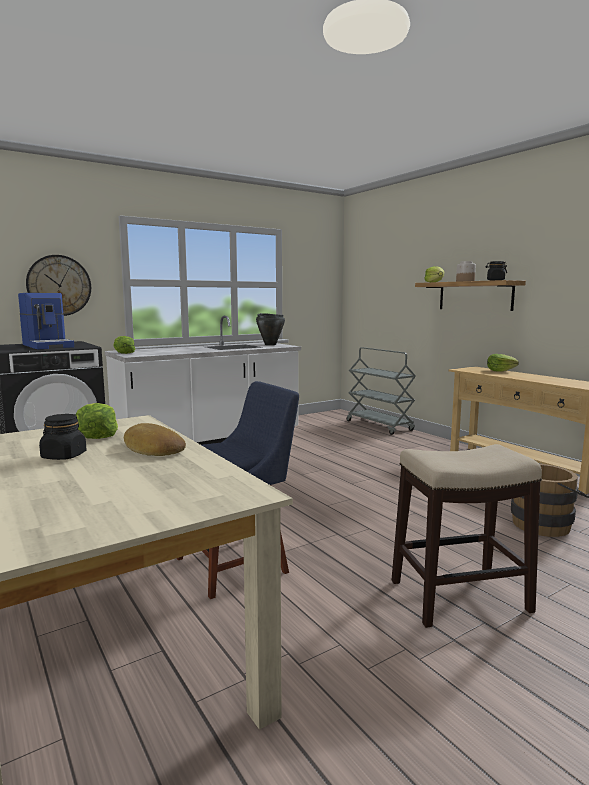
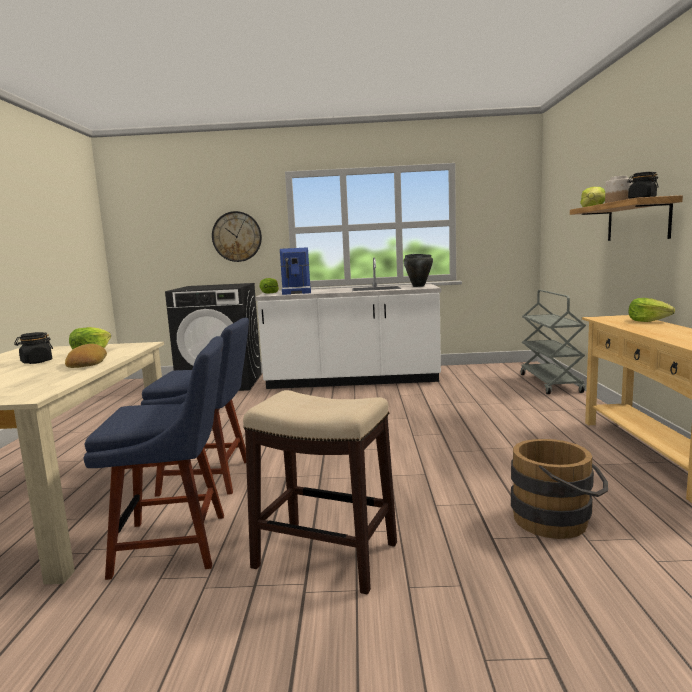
camera: 35 degrees right, 0 degrees up
coffee machine [18,293,74,349] -> coffee machine moved to [280,248,311,295]
none -> blue chair [84,336,224,580]

